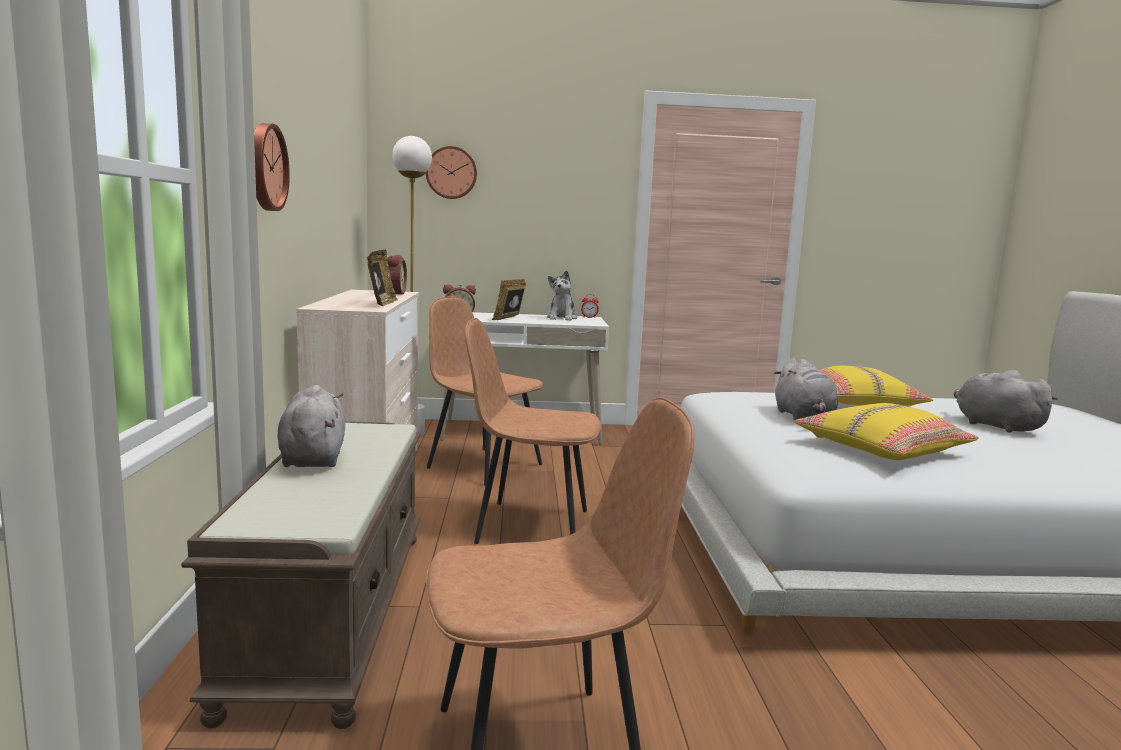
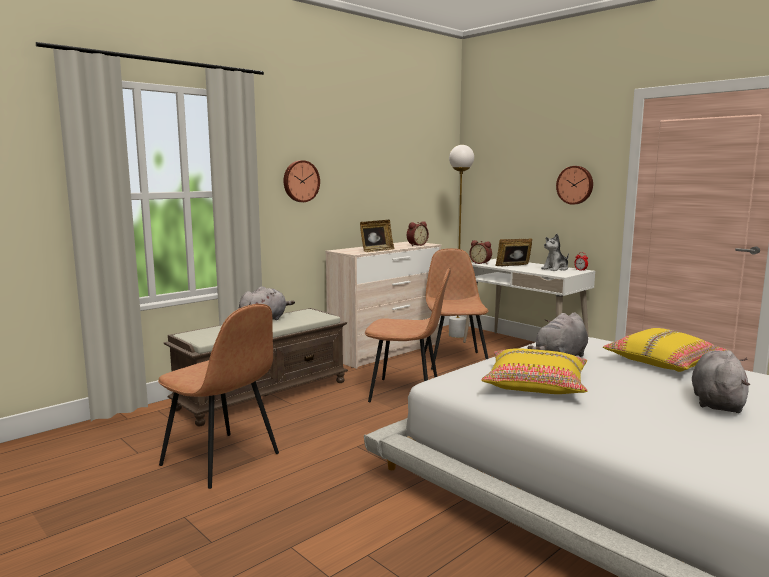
camera: 50 degrees right, 0 degrees up
wall clock [426,146,477,199] -> wall clock moved to [556,166,593,205]
brown chair [465,318,601,544] -> brown chair turned 135 degrees clockwise [365,268,451,402]

